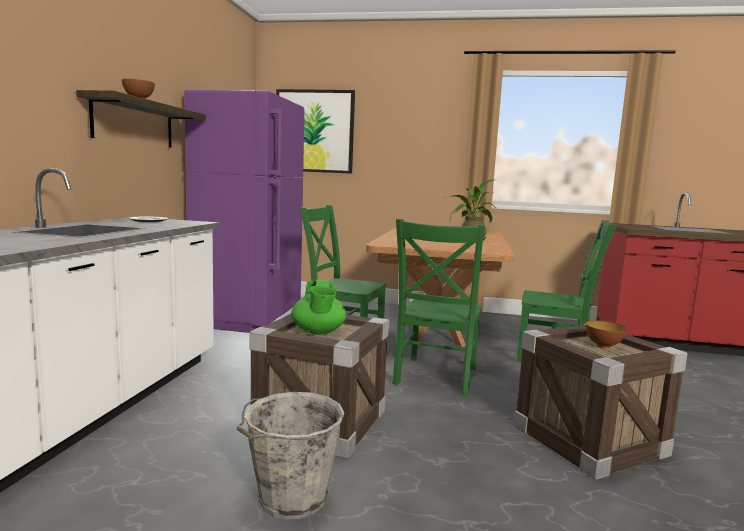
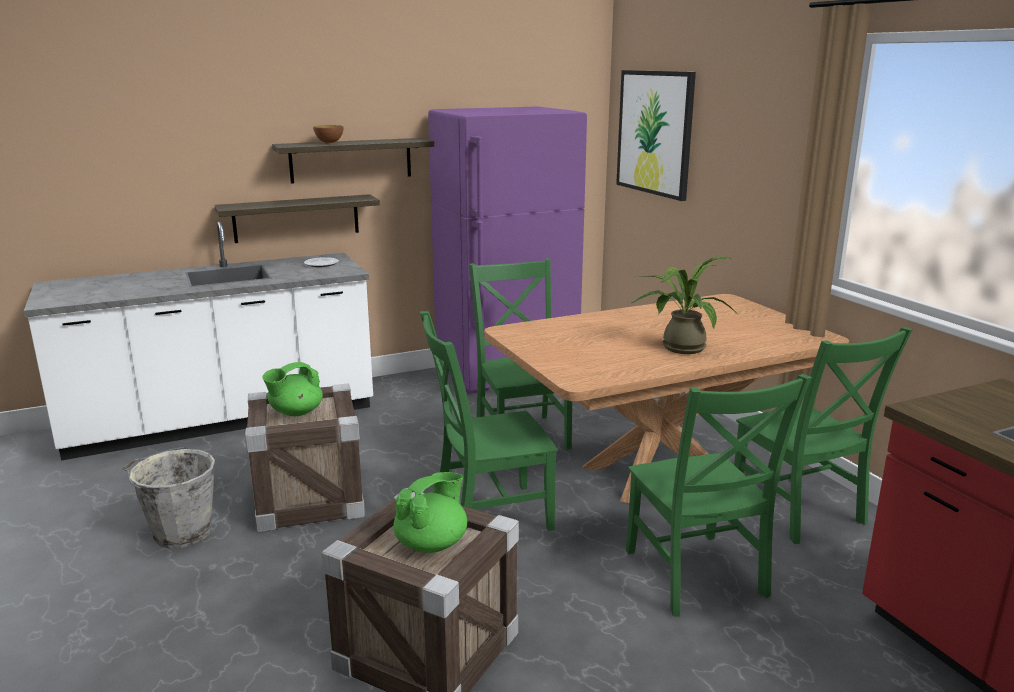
camera: 55 degrees right, 10 degrees up
bowl [585,320,627,348] -> green teapot [393,472,467,553]
none -> shelf [214,194,380,243]
none -> green chair [734,327,913,544]

